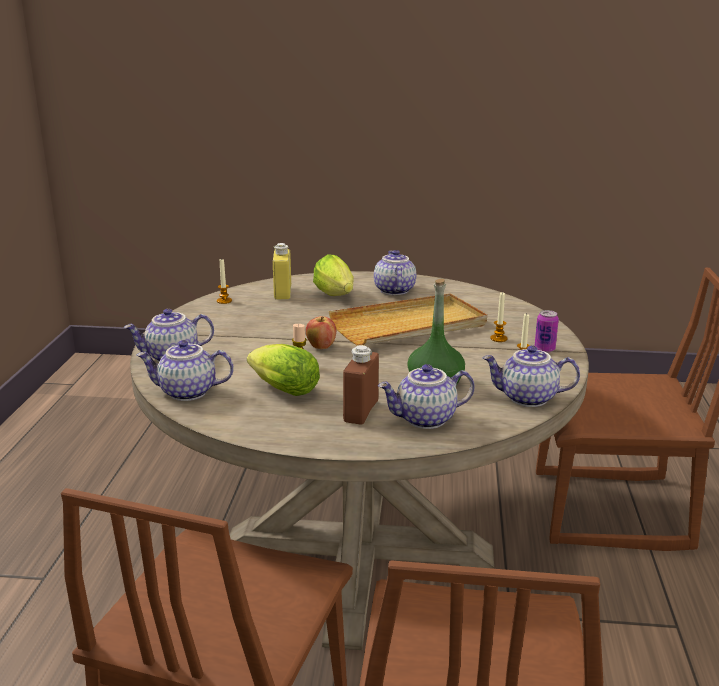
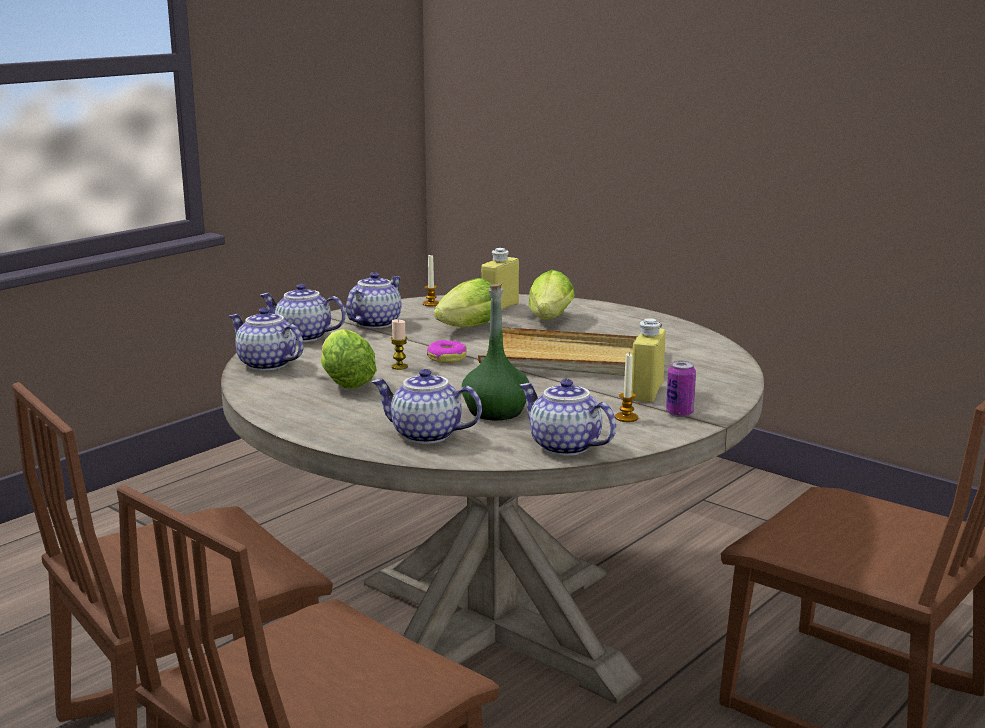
camera: 35 degrees right, 5 degrees down
apple [306,316,336,349] -> donut [427,340,467,363]
brown bottle [343,345,379,425] -> none
teapot [374,250,416,295] -> teapot moved to [346,272,402,329]
candle [490,292,507,342] -> yellow bottle [632,318,666,402]
none -> lettuce [434,278,492,327]

